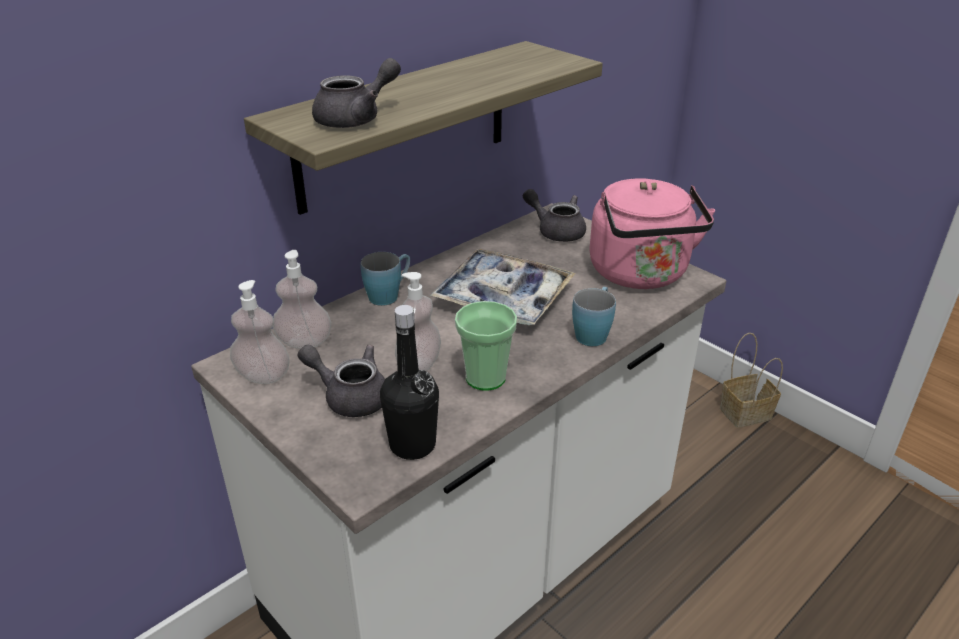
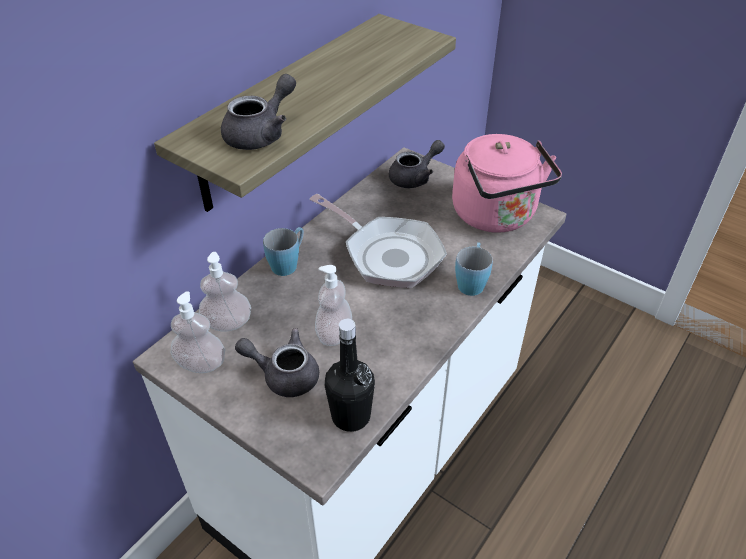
camera: 10 degrees left, 10 degrees up
tray [429,249,576,325] -> frying pan [310,194,447,288]
cup [455,301,517,391] -> none
grey teapot [523,189,586,242] -> grey teapot turned 120 degrees clockwise [389,140,445,188]
basket [720,333,783,428] -> none

